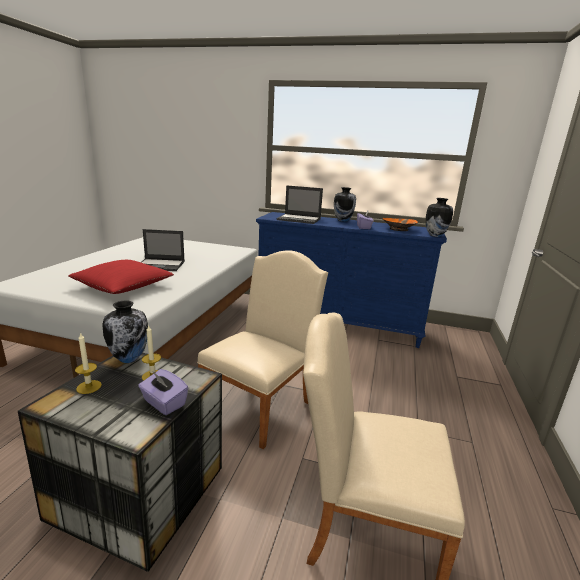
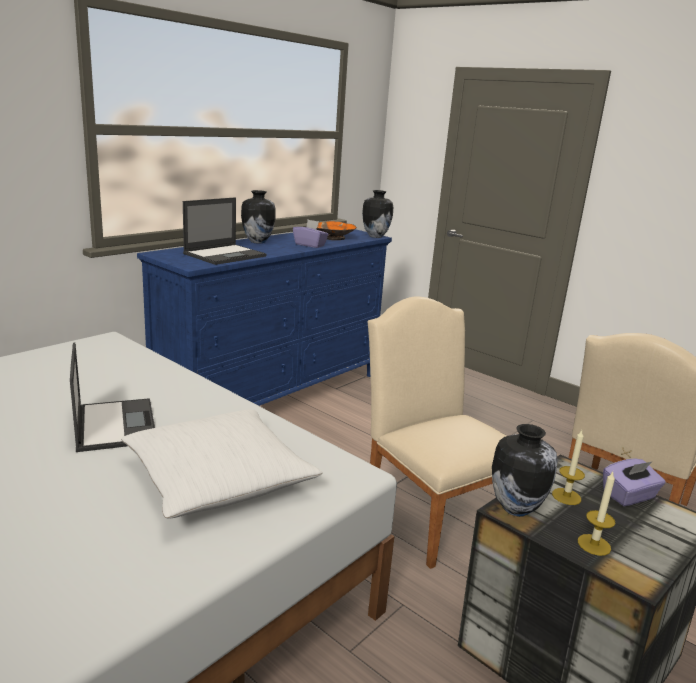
camera: 65 degrees left, 0 degrees up
red pillow [68,260,174,294] -> white pillow [121,409,322,519]
laptop [141,229,185,271] -> laptop turned 45 degrees counterclockwise [70,342,155,452]

